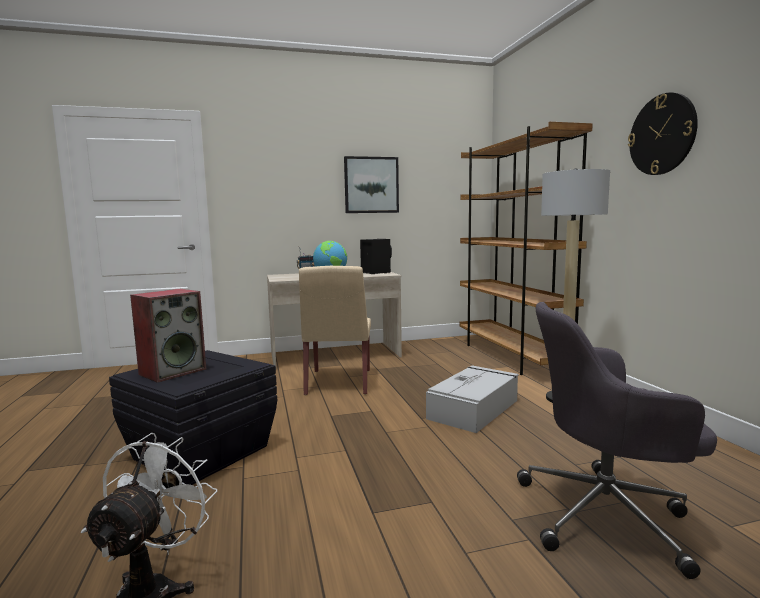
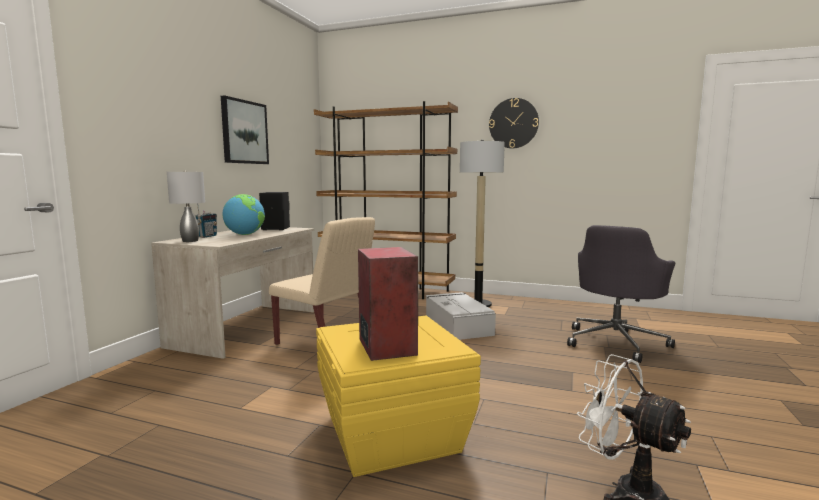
camera: 55 degrees left, 0 degrees up
black storage box [109,350,277,485] -> yellow storage box [316,316,481,477]
none -> grey table lamp [167,171,205,242]

